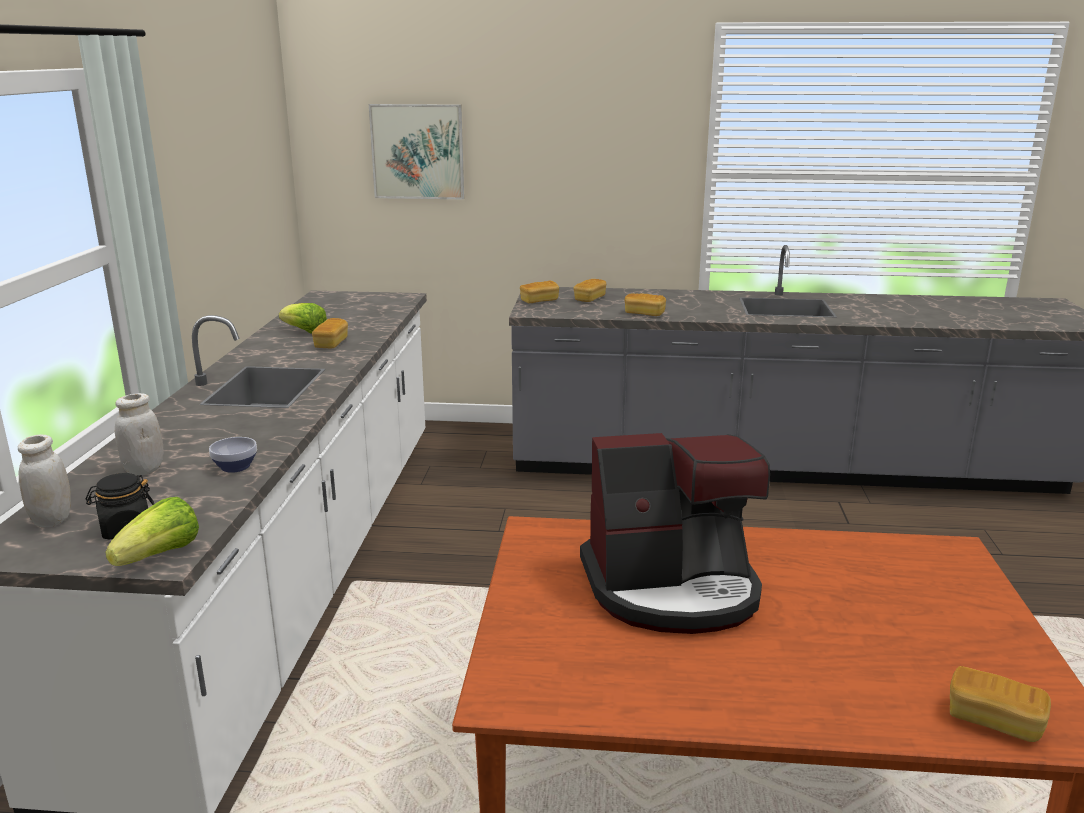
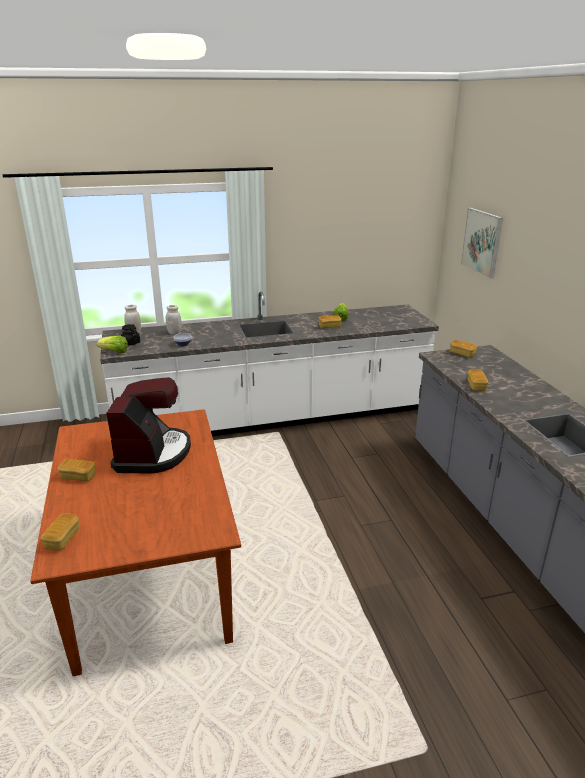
camera: 70 degrees right, 5 degrees up
bread [574,279,606,302] -> bread moved to [58,459,96,482]
coffee machine [580,433,770,634] -> coffee machine turned 150 degrees counterclockwise [106,377,191,474]

